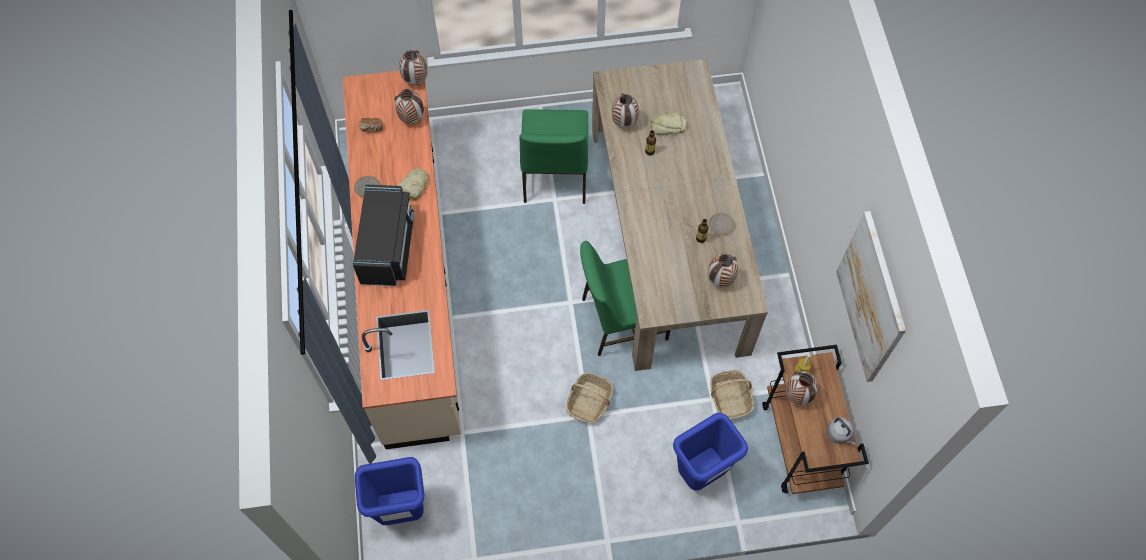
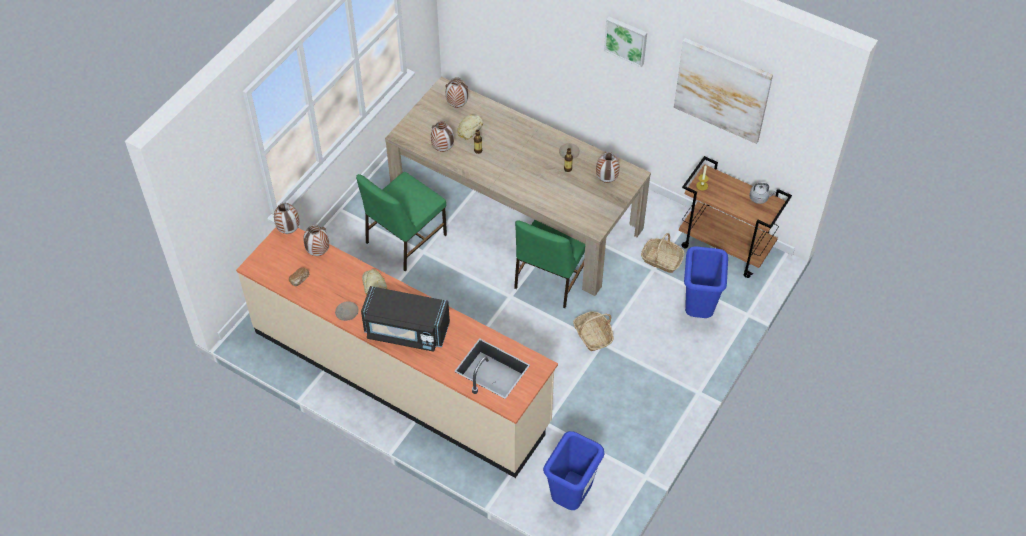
camera: 50 degrees left, 10 degrees down
black microwave [353,184,414,286] -> black microwave turned 150 degrees clockwise [361,286,450,352]
green chair [519,109,588,204] -> green chair turned 90 degrees clockwise [356,172,447,271]
vase [786,371,818,406] -> vase moved to [446,77,468,108]
none -> picture [604,17,647,67]

